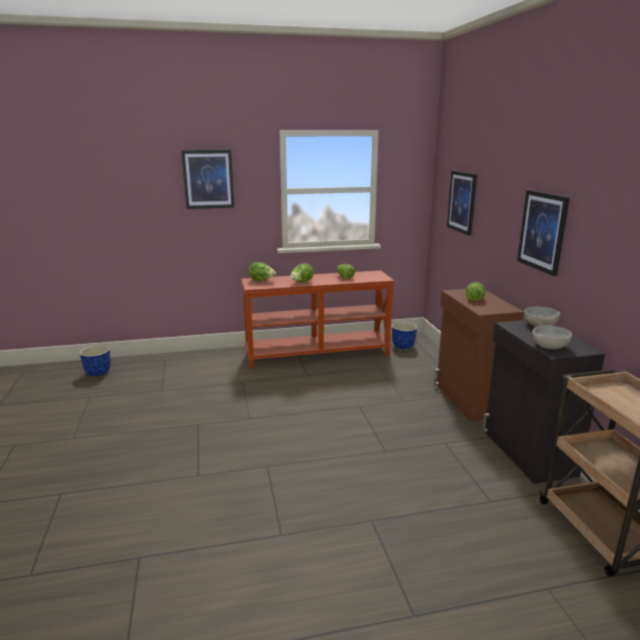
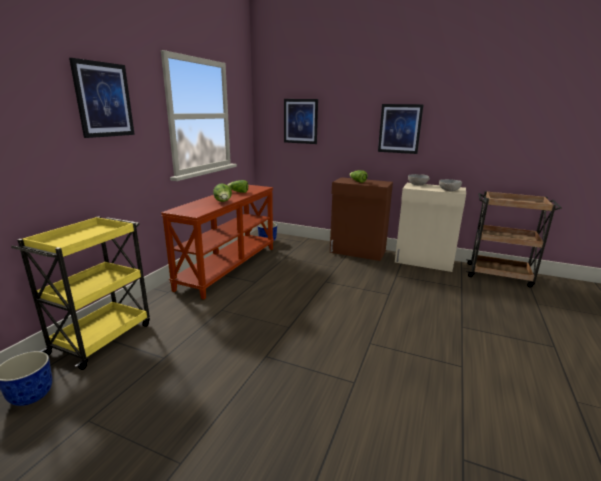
camera: 55 degrees left, 0 degrees up
lettuce [249,262,276,281] -> none
black cabinet [482,320,605,484] -> beige cabinet [395,183,466,272]
none -> yellow cart [11,216,150,370]

